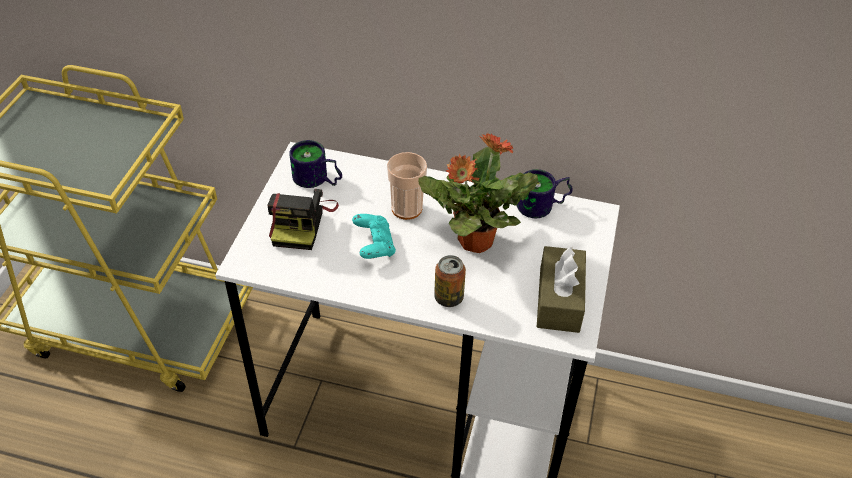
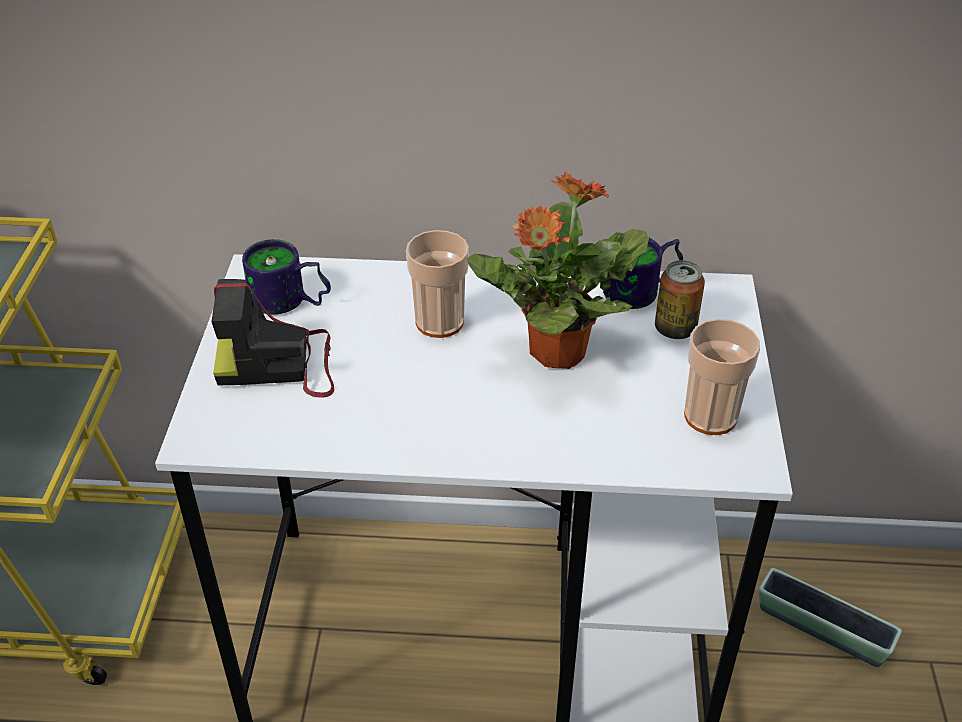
camera: 10 degrees left, 5 degrees down
camera [267,189,339,250] -> camera turned 90 degrees clockwise [211,279,334,398]
turquoise game controller [352,214,396,259] -> none
can [434,255,466,307] -> can moved to [655,260,705,339]
brown tissue box [537,246,586,333] -> cup [684,319,760,435]
none -> planter [759,568,902,667]

